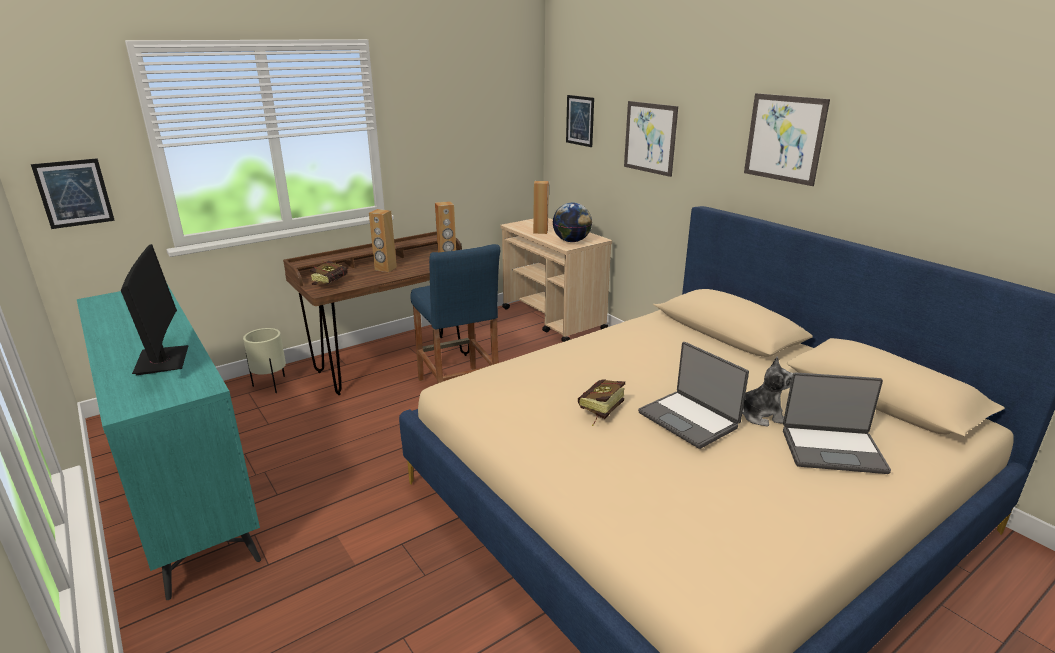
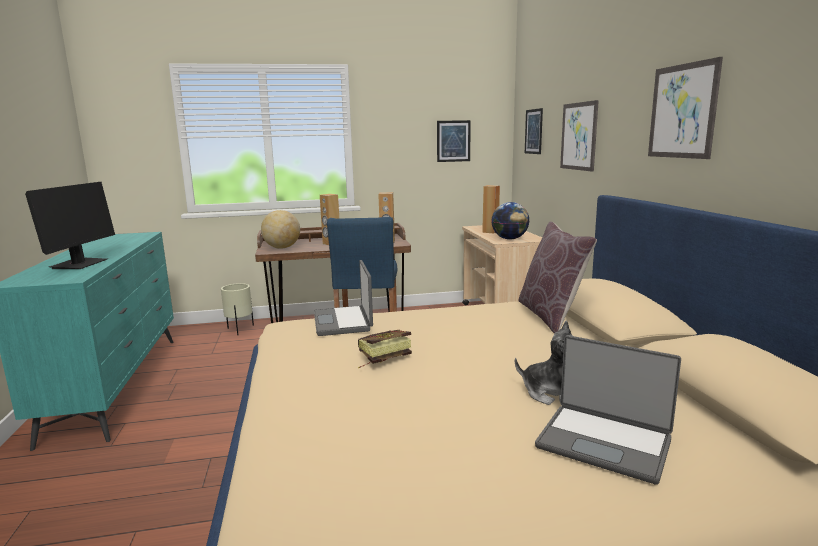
camera: 25 degrees right, 10 degrees down
picture [31,158,115,229] -> picture moved to [437,120,471,162]
book [310,261,348,285] -> globe [261,210,300,249]
laptop [638,342,749,449] -> laptop moved to [314,260,373,336]
none -> brown pillow [518,221,597,333]

